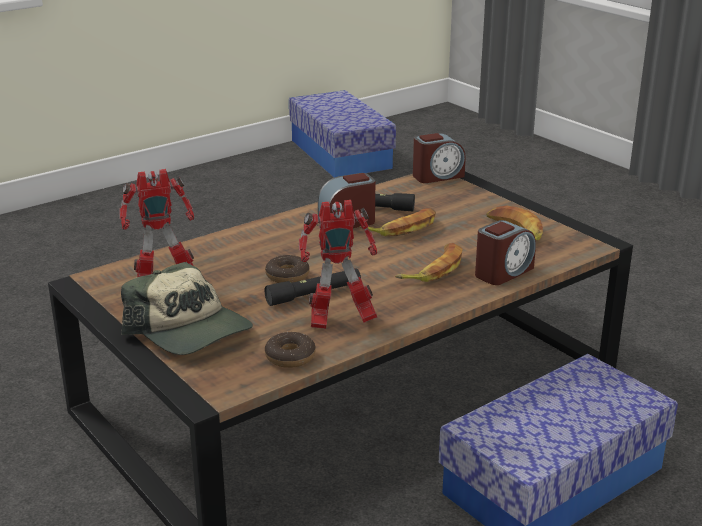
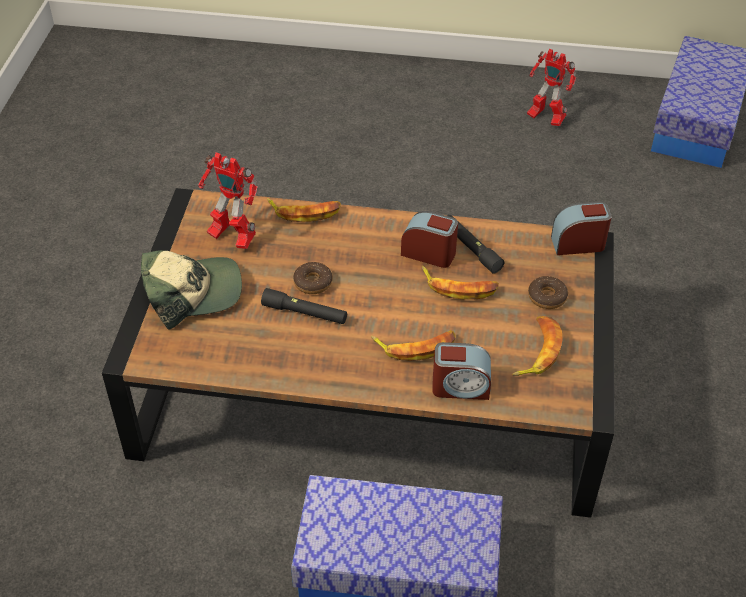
camera: 45 degrees right, 20 degrees up
cap [121,262,253,355] -> cap turned 105 degrees counterclockwise [141,250,242,330]
donut [265,332,316,368] -> donut moved to [528,276,568,309]
toy robot [299,200,377,329] -> toy robot moved to [527,49,576,126]
alarm clock [413,133,466,183] -> alarm clock turned 150 degrees clockwise [551,201,612,255]
none -> banana [267,198,341,222]

